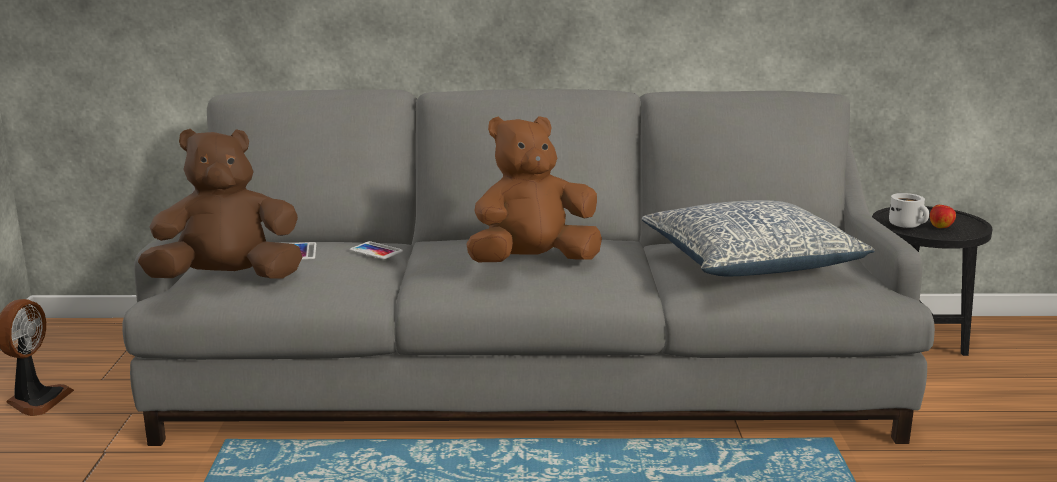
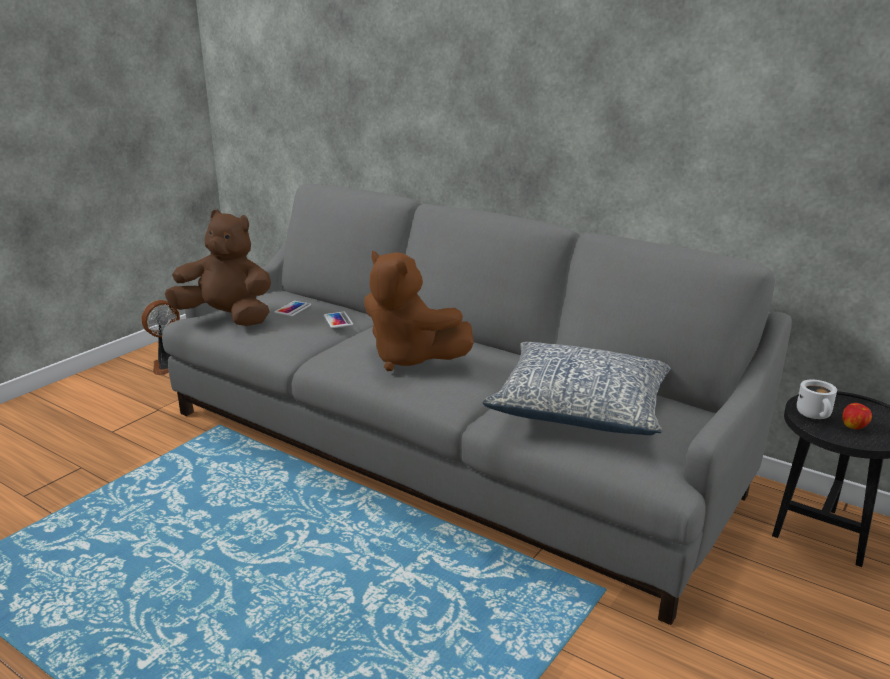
camera: 35 degrees right, 5 degrees up
brown plush toy [466,116,602,262] -> brown plush toy turned 150 degrees counterclockwise [364,251,474,371]

